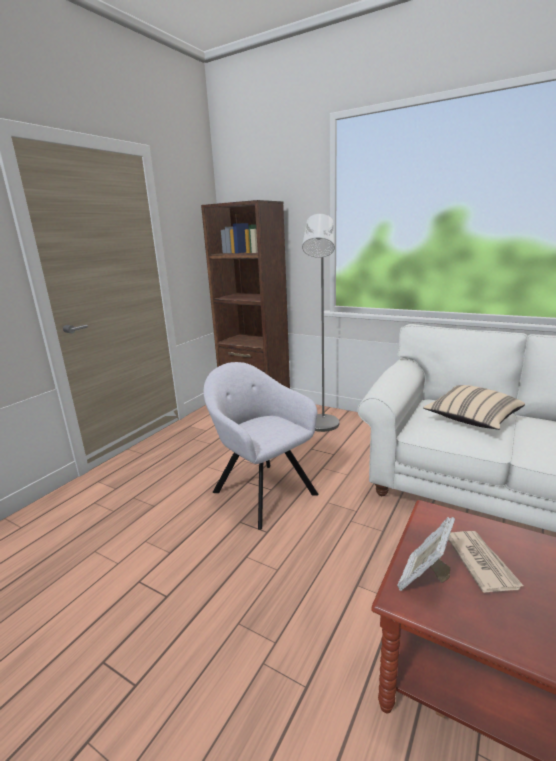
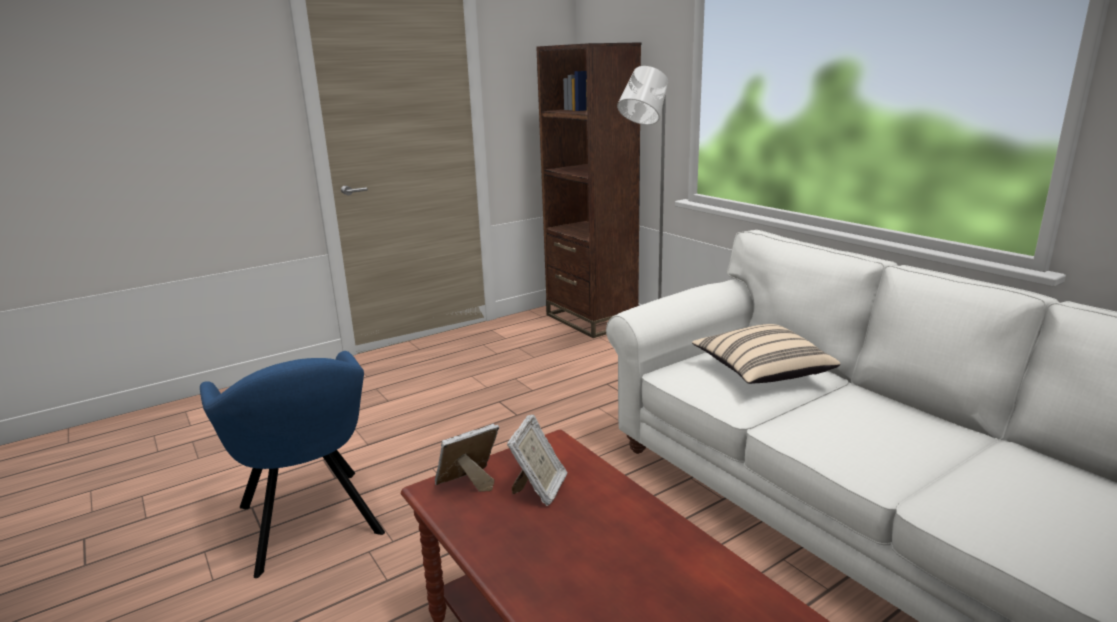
camera: 25 degrees right, 0 degrees up
grey armchair [204,362,319,530] -> none
newspaper [448,531,523,593] -> picture frame [507,414,567,506]
none -> blue armchair [200,351,385,578]

